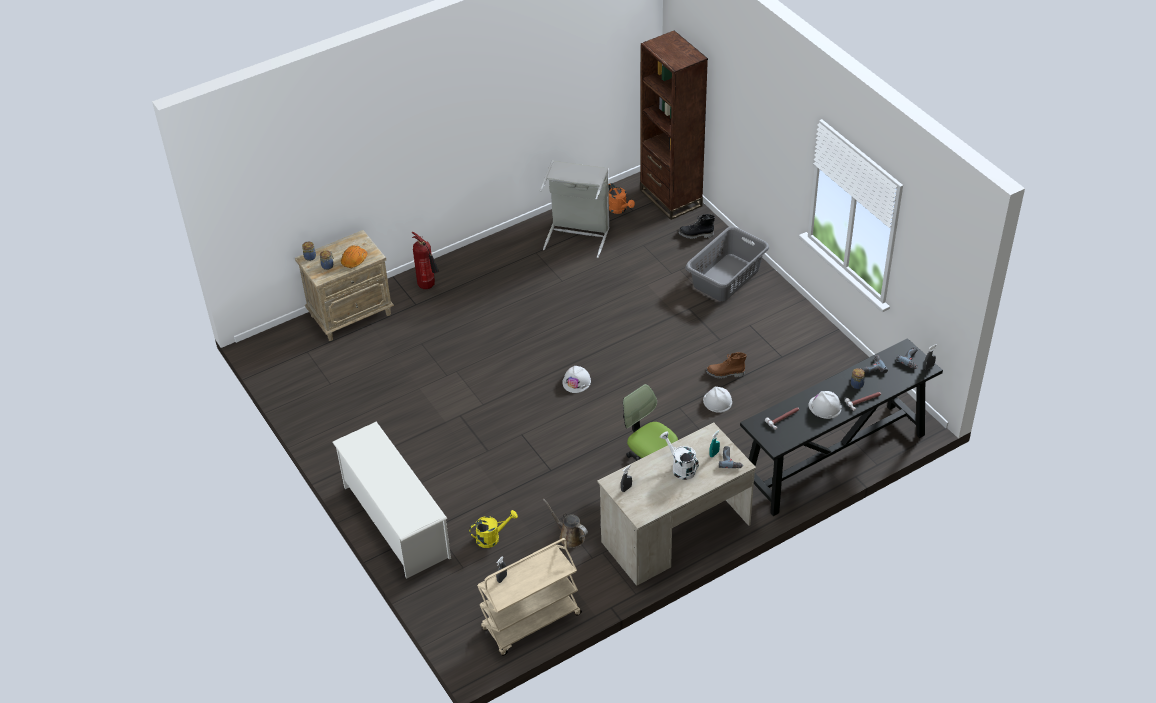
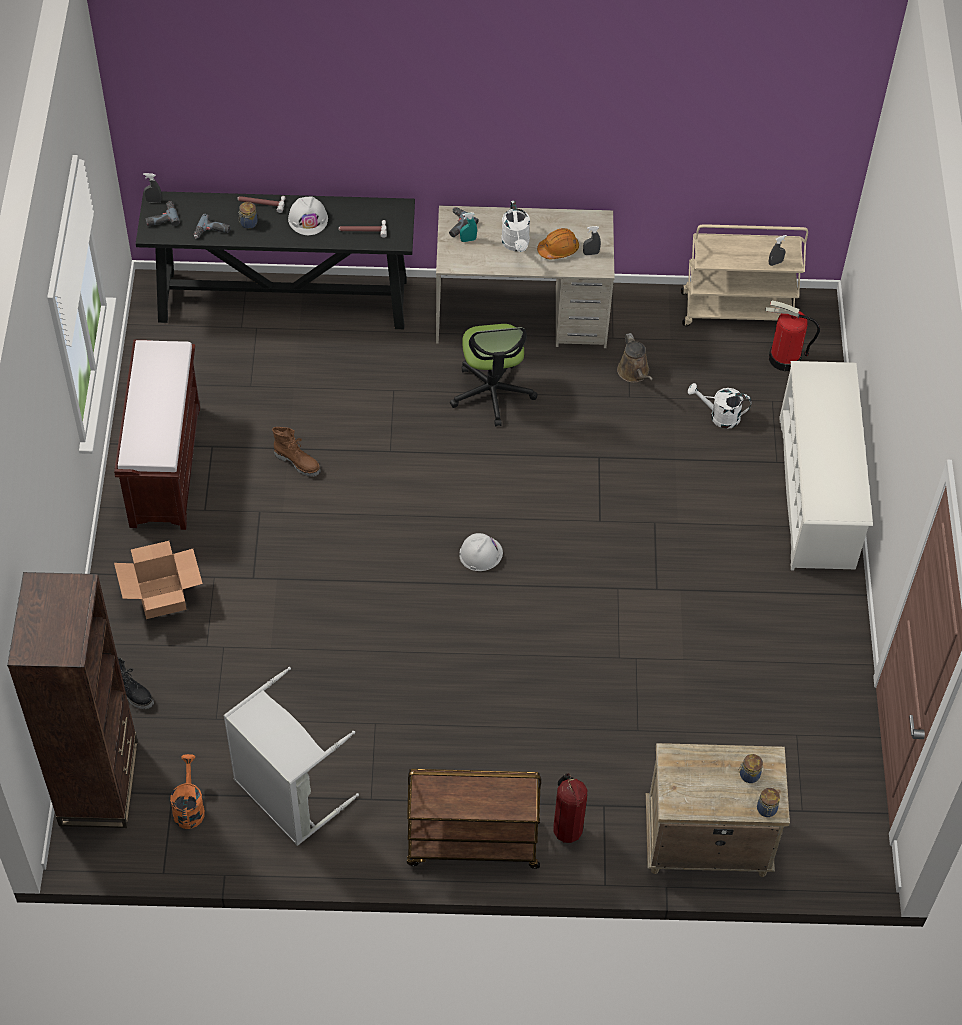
camera: 150 degrees left, 10 degrees up
orange hard hat [341,245,367,268] -> orange hard hat moved to [537,228,579,259]
yellow watering can [469,510,518,548] -> white watering can [688,383,752,429]
grey laundry basket [685,226,769,301] -> cardboard box [114,541,203,619]
white hard hat [703,386,732,413] -> none
none -> brown bench [114,340,200,530]
none -> brown cart [407,769,541,869]
none -> fire extinguisher [765,300,820,371]

